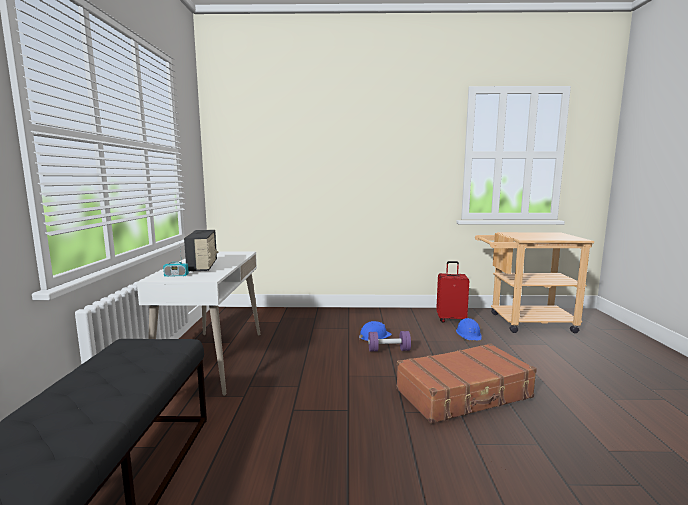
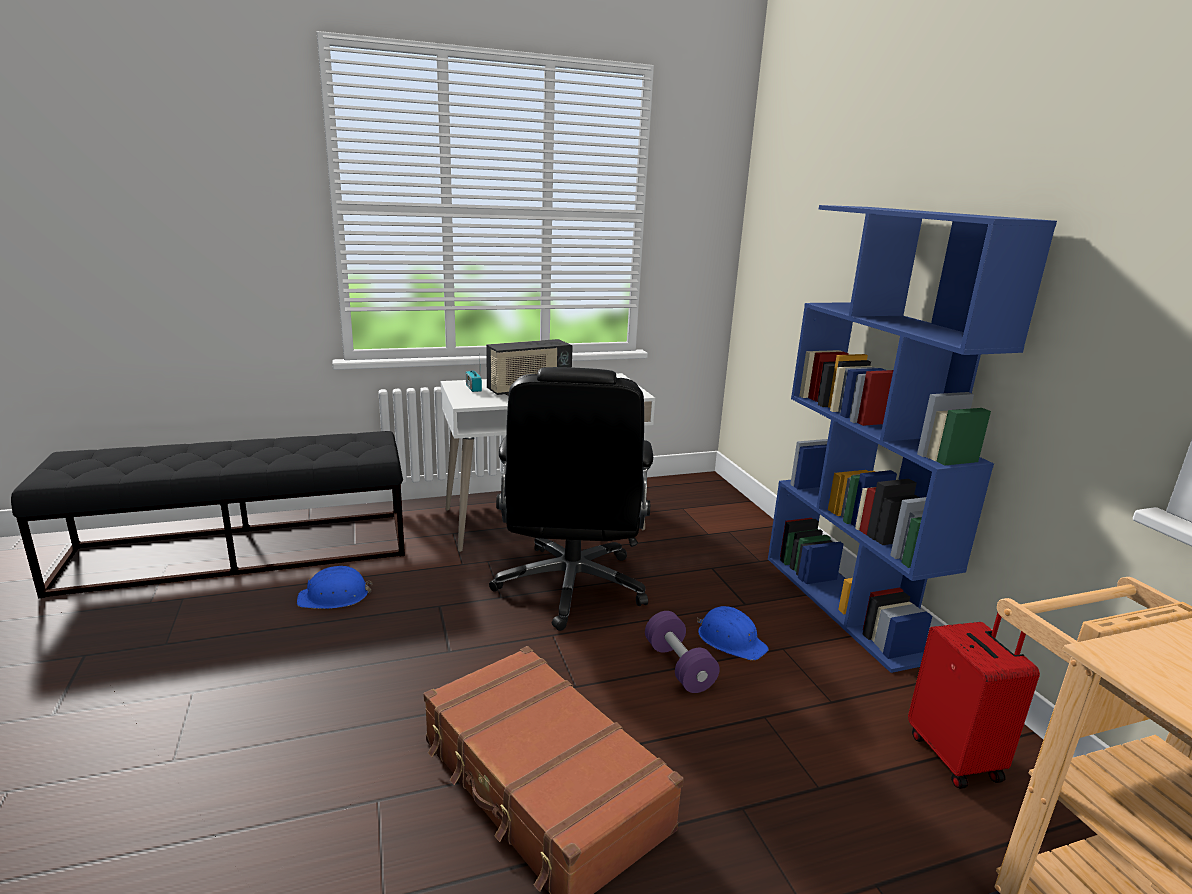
camera: 70 degrees right, 10 degrees up
blue hard hat [456,318,482,340] -> blue hard hat moved to [297,566,372,609]
none -> black office chair [489,367,653,631]
none -> blue bookcase [768,205,1057,673]

